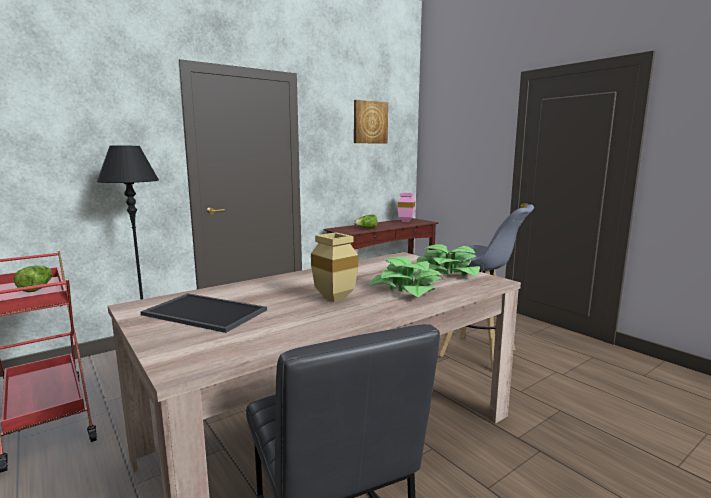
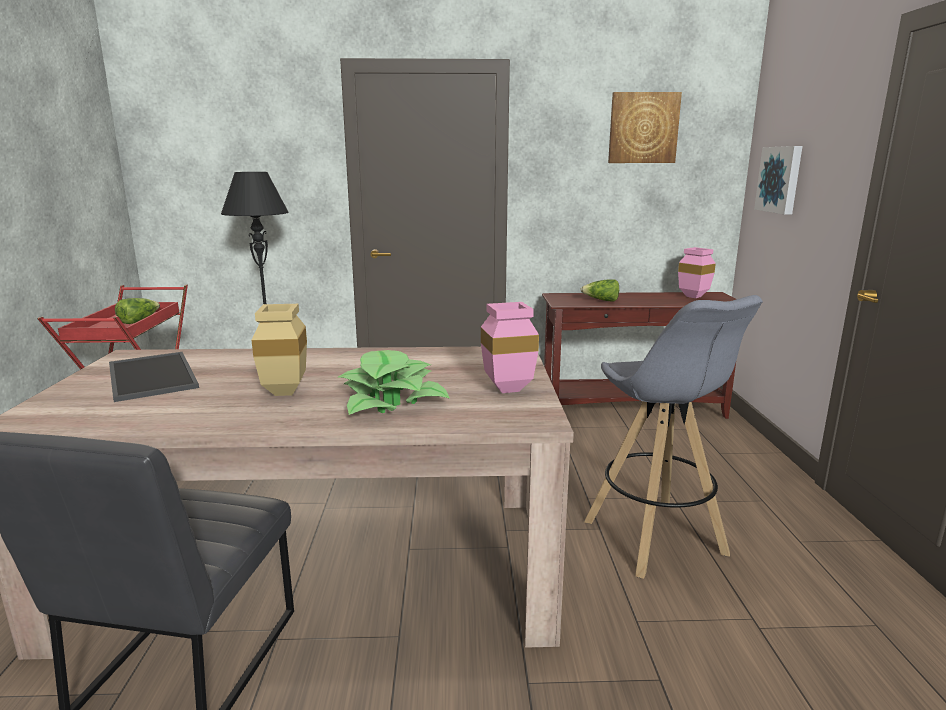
camera: 35 degrees right, 5 degrees up
potted plant [417,245,480,276] -> pink vase [481,302,539,393]
none -> picture [754,146,802,214]

